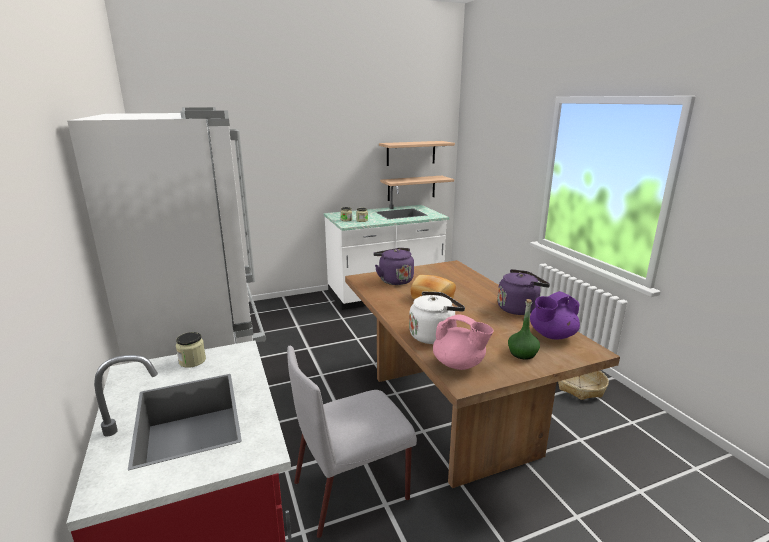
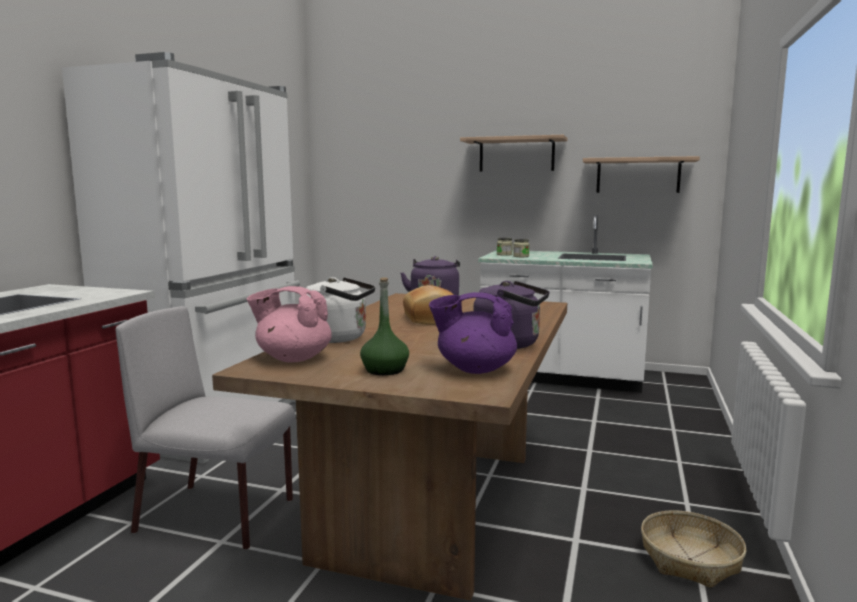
camera: 40 degrees right, 10 degrees down
jar [176,332,206,368] -> none
shelf [380,176,454,201] -> shelf moved to [460,135,568,171]
pink teapot [433,314,494,370] -> pink teapot turned 120 degrees clockwise [247,286,332,363]

